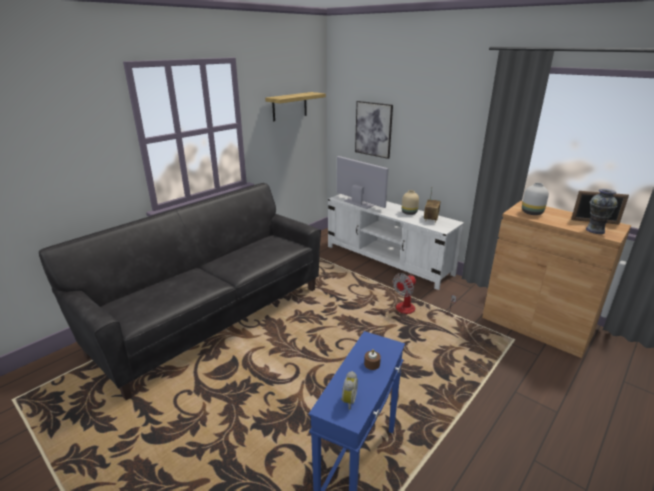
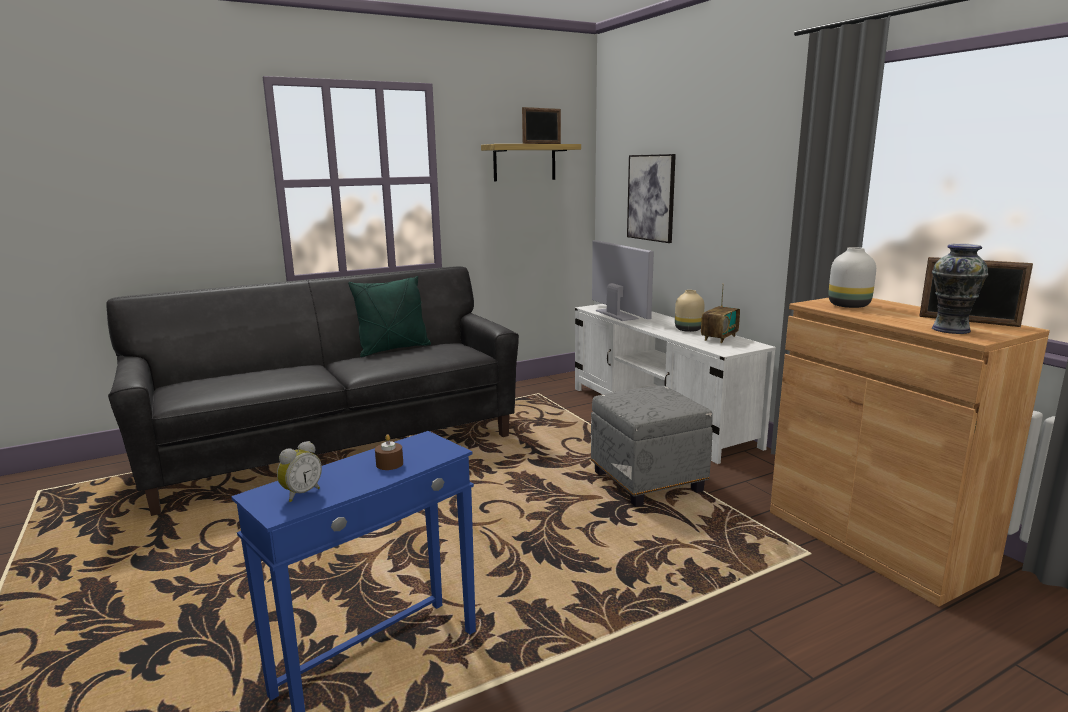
camera: 20 degrees right, 10 degrees down
fan [393,273,457,315] -> grey ottoman [591,386,713,507]
none -> green pillow [348,276,431,357]
none -> picture frame [522,107,561,144]

